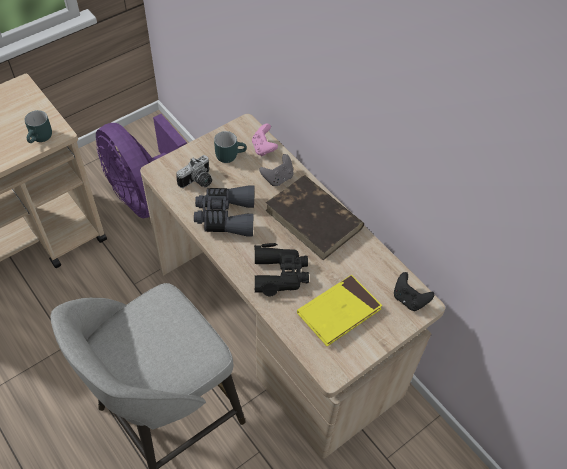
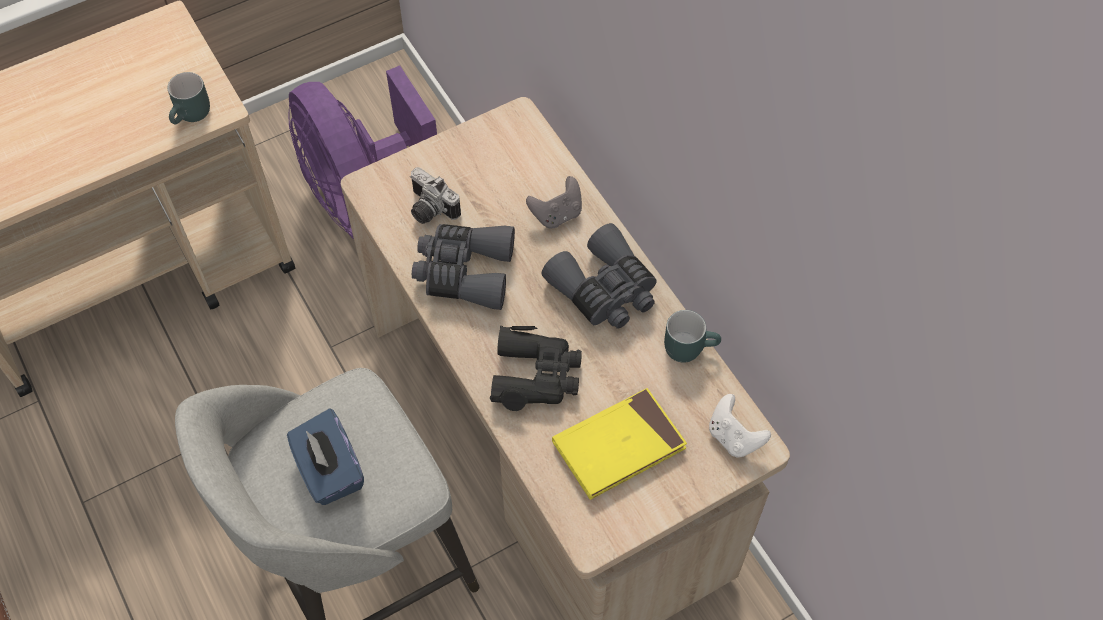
camera: 10 degrees right, 5 degrees up
camera [176,155,212,188] -> camera turned 75 degrees clockwise [410,167,461,224]
turquoise mug [214,131,247,163] -> turquoise mug moved to [664,310,721,363]
pink game controller [252,124,278,156] -> none
brown book [265,175,364,260] -> grey binoculars [542,223,657,329]
black game controller [394,272,434,311] -> white game controller [709,394,771,458]
none -> blue tissue box [287,408,364,505]

